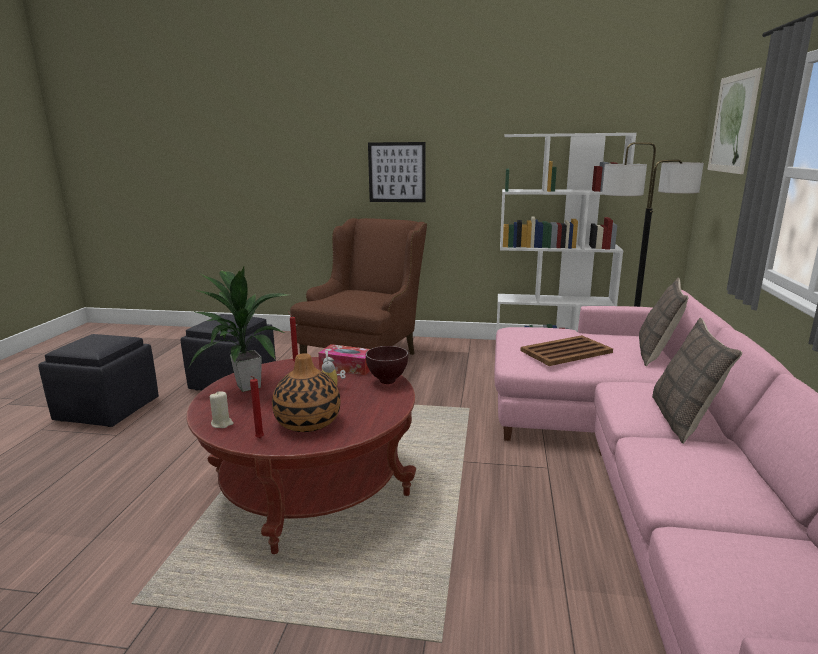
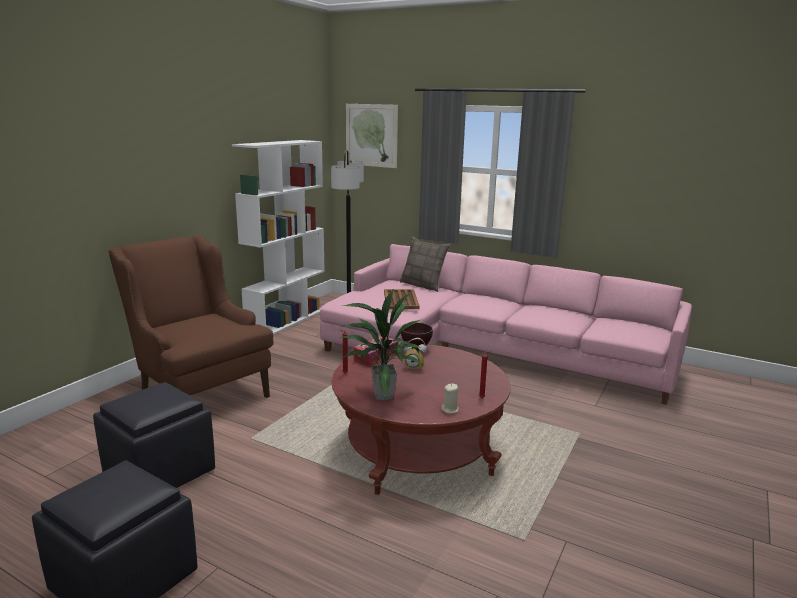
camera: 70 degrees left, 0 degrees up
vase [272,353,340,432] -> none
picture [368,142,426,202] -> none
pillow [652,318,742,444] -> none

